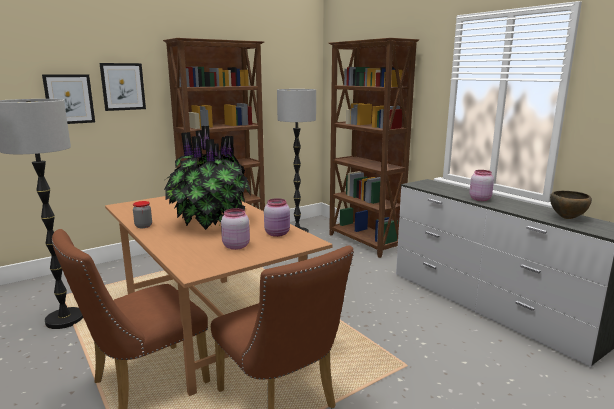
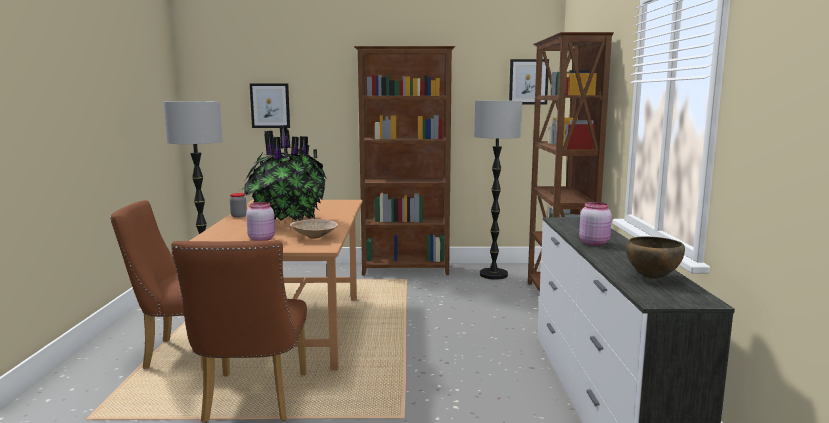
camera: 35 degrees right, 5 degrees down
picture [99,63,146,111] -> picture moved to [509,59,549,104]
pink jar [264,198,290,237] -> beige bowl [290,219,338,239]

